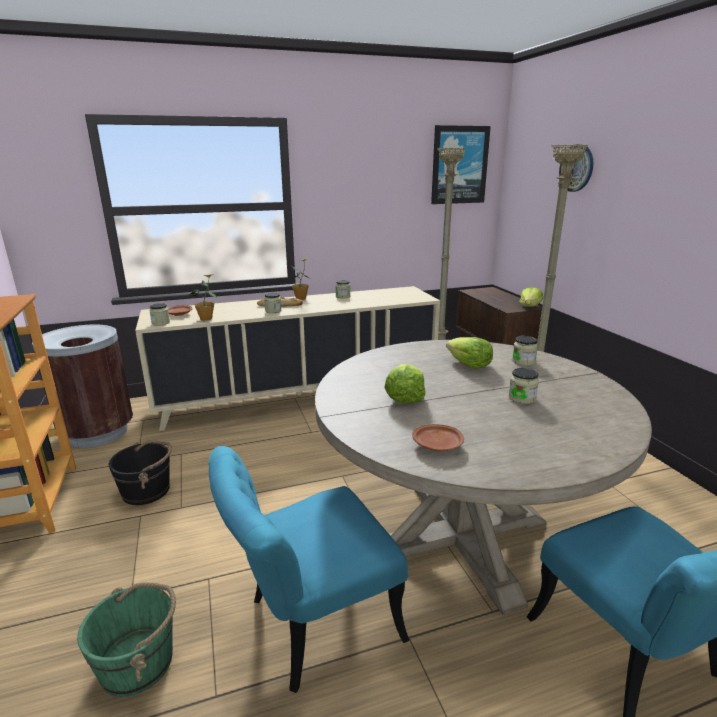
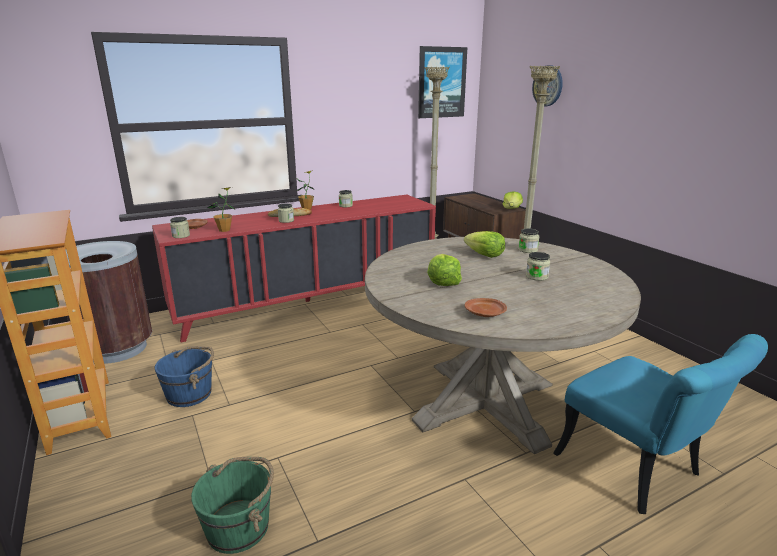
camera: 10 degrees left, 0 degrees up
black bucket [109,440,172,505] -> blue bucket [155,346,214,407]
beige cabinet [135,286,440,431] -> red cabinet [152,195,436,342]
turquoise chair [209,446,409,693] -> none

